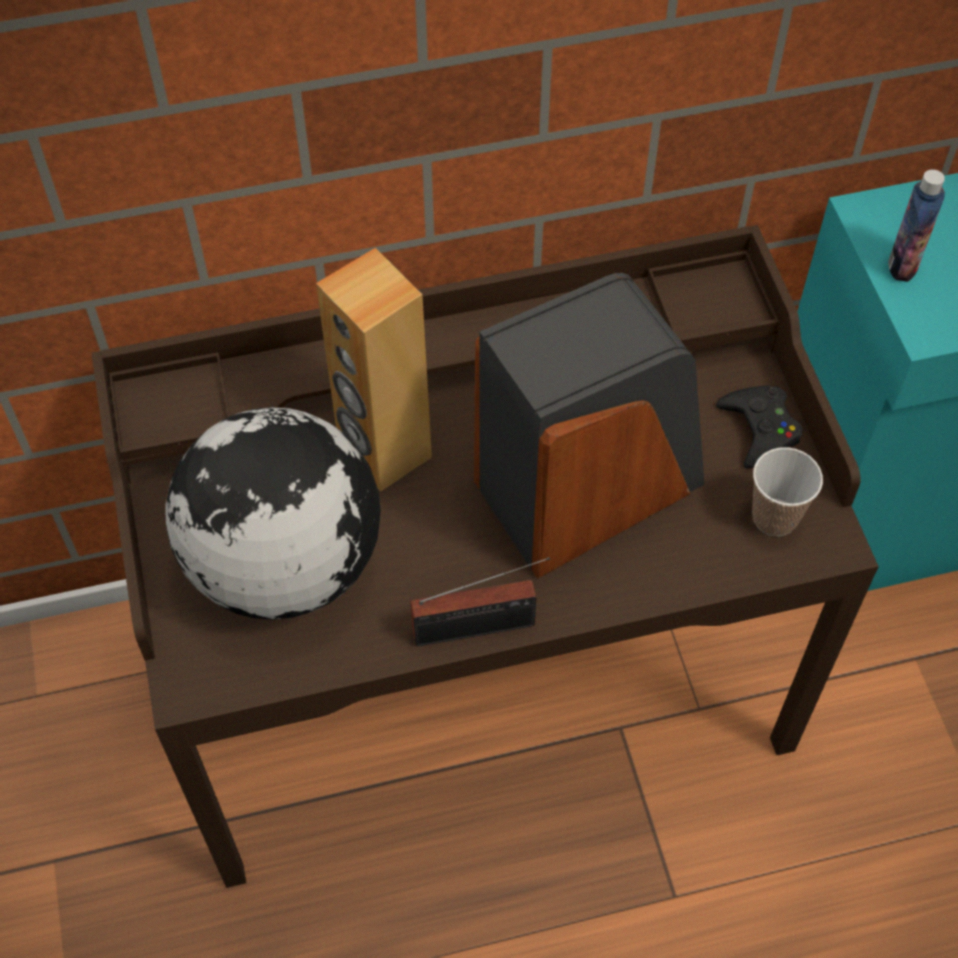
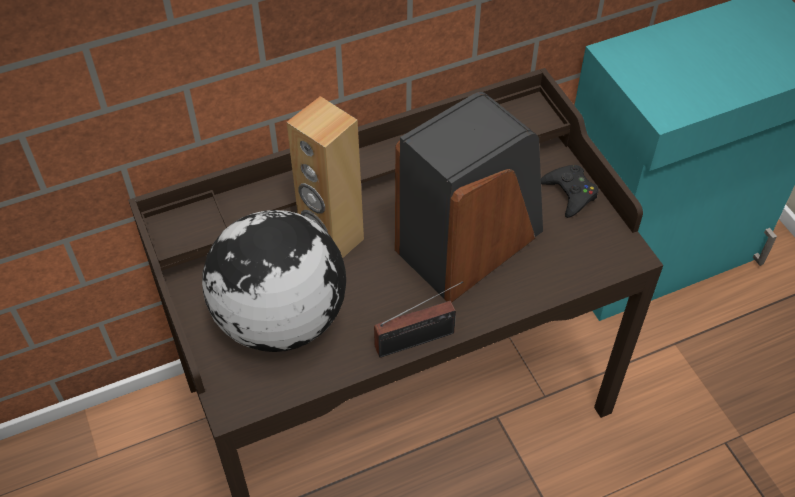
camera: 10 degrees left, 5 degrees down
cup [752,447,823,537] -> none
bottle [888,169,945,282] -> none

